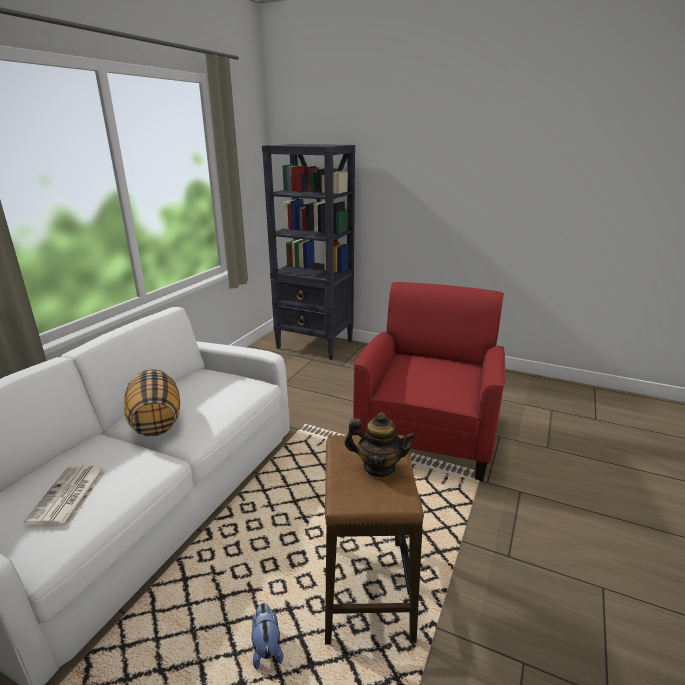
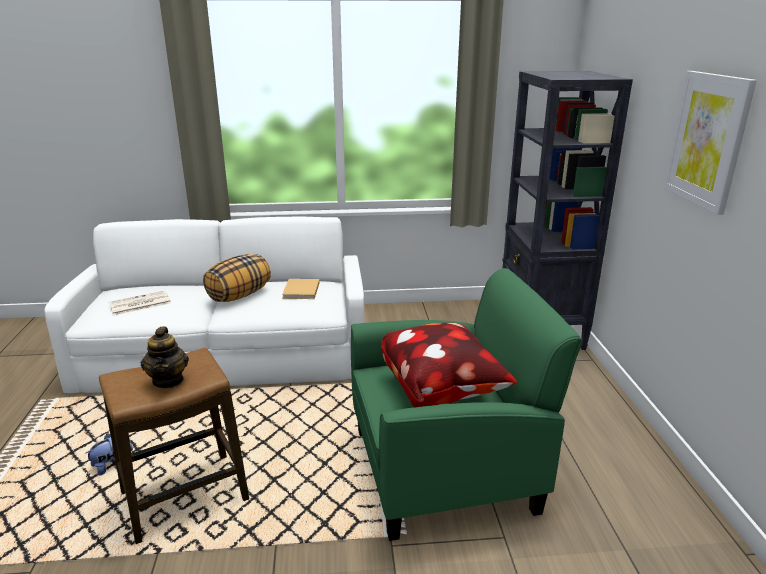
camera: 60 degrees right, 0 degrees up
red armchair [353,282,505,481] -> green armchair [351,268,582,541]
none -> beige book [282,279,319,299]
none -> pillow [381,323,517,407]
none -> picture [664,71,757,215]

